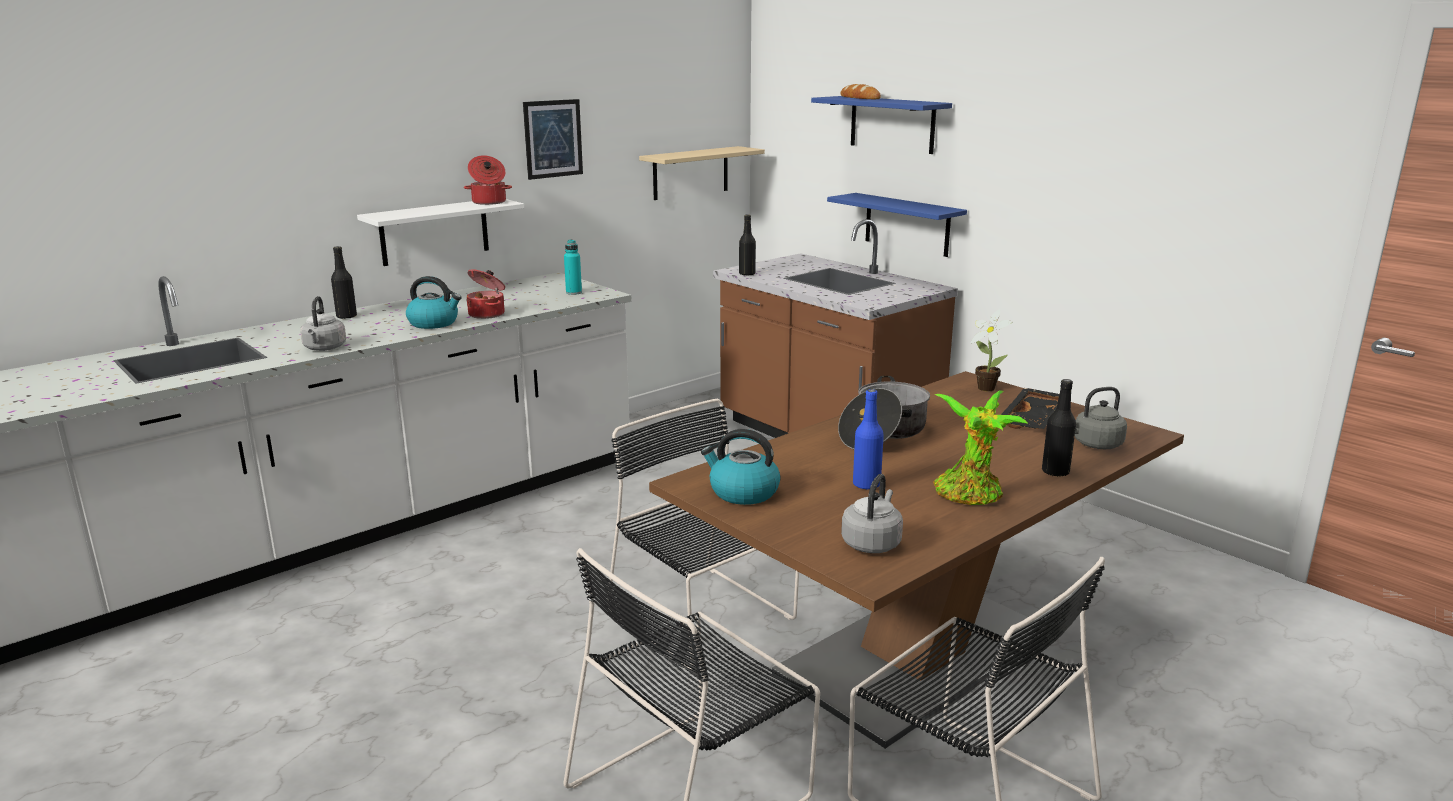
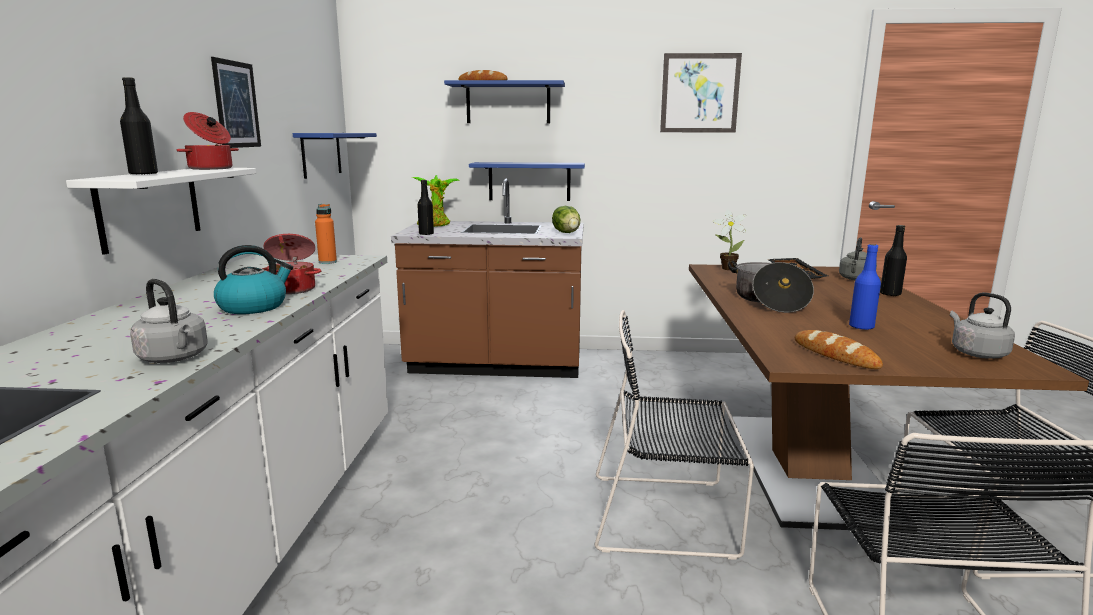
camera: 45 degrees left, 5 degrees down
black bottle [331,246,357,319] -> black bottle moved to [120,77,158,175]
turquoise bottle [564,239,582,295] -> orange bottle [315,204,337,264]
beige shelf [639,146,765,200] -> blue shelf [293,133,377,179]
kettle [701,429,781,505] -> bread [795,330,883,369]
potted plant [933,390,1029,505] -> potted plant moved to [411,175,459,227]
none -> lettuce [552,206,580,233]
none -> picture [660,53,742,133]

